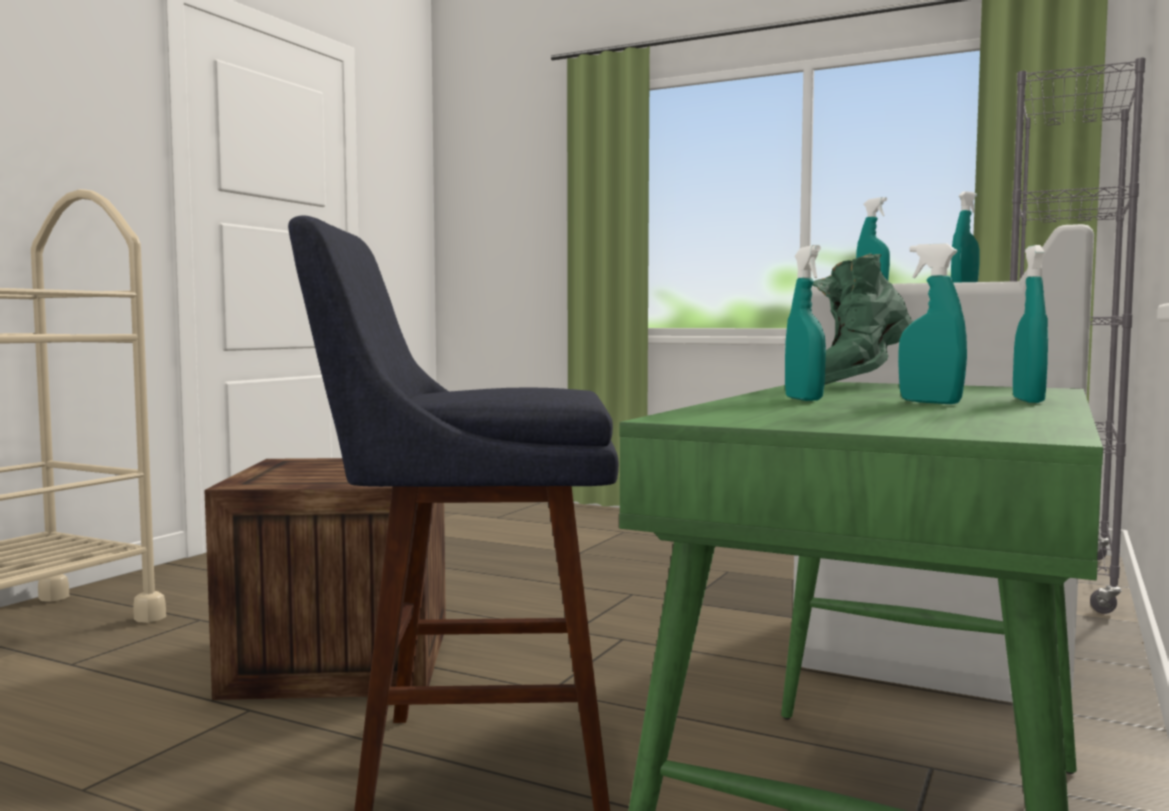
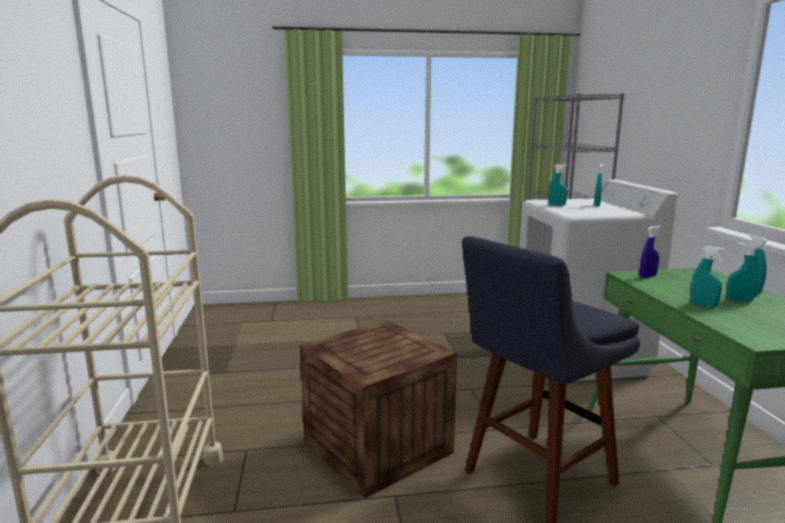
camera: 35 degrees left, 10 degrees up
green boot [813,253,913,385] -> blue spray bottle [639,226,661,278]

